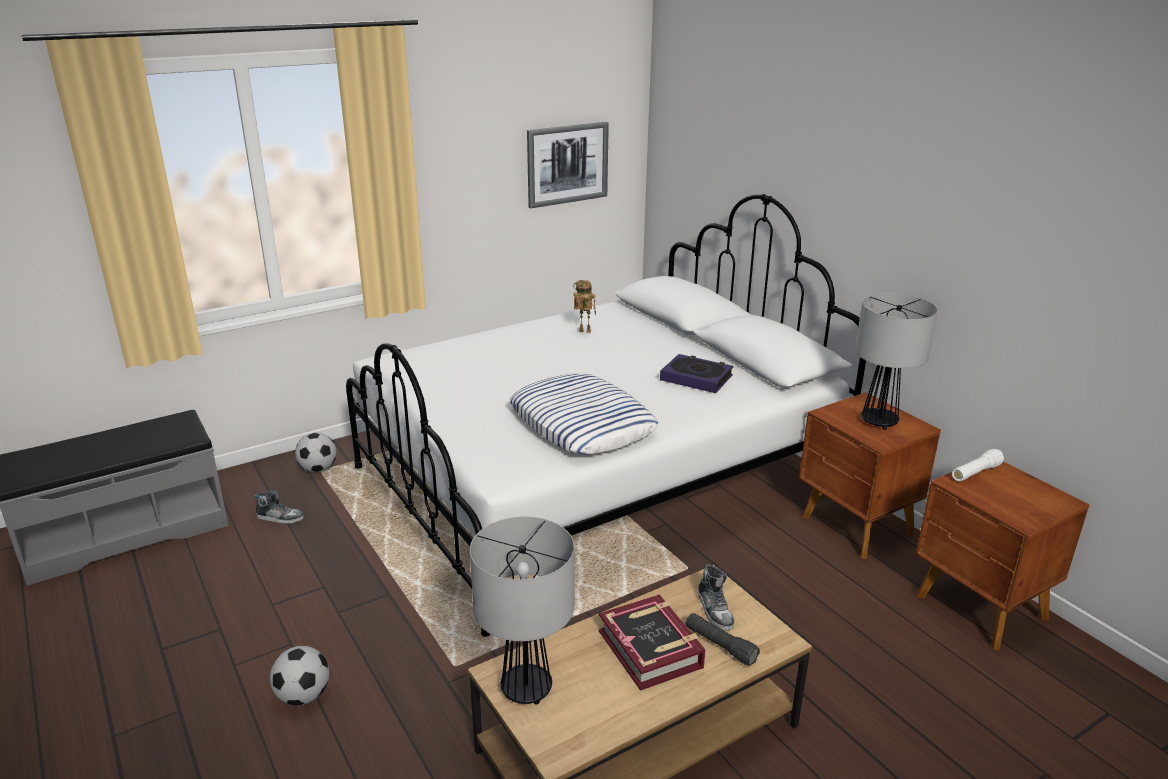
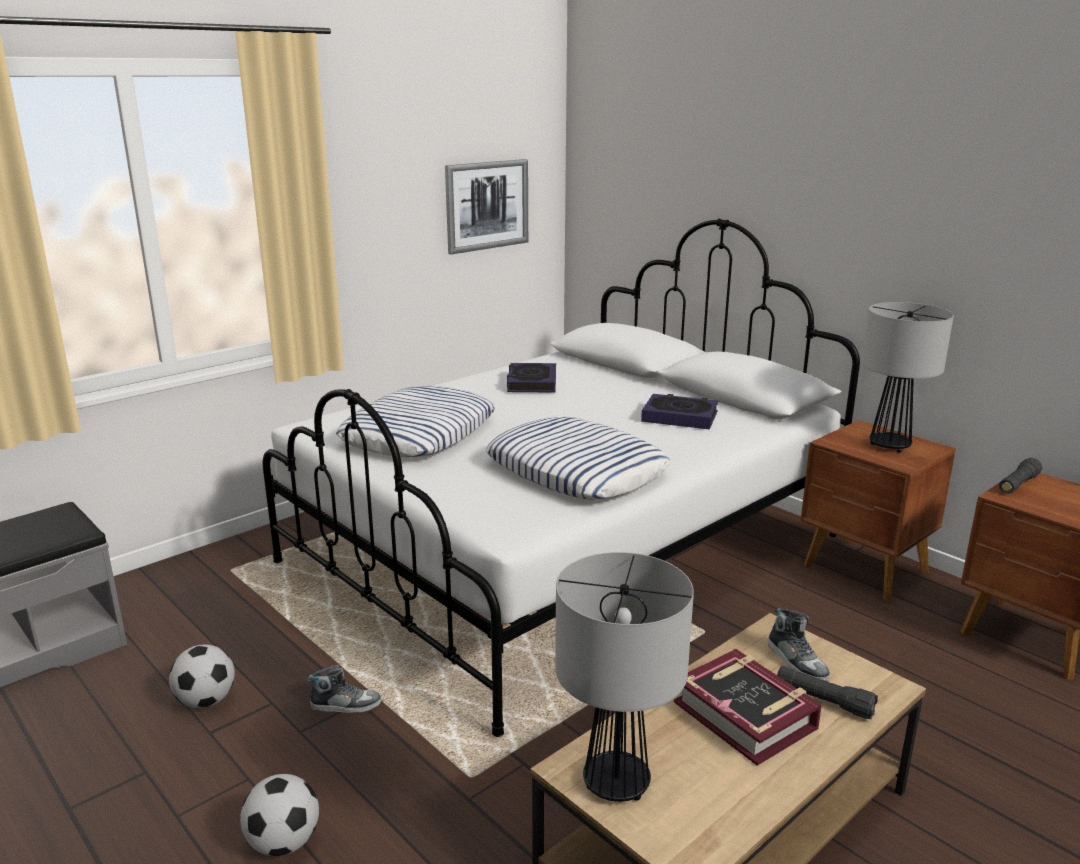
camera: 10 degrees left, 5 degrees down
shoe [254,489,304,524] -> shoe moved to [308,665,381,713]
football [295,433,337,472] -> football moved to [169,644,235,708]
toy robot [573,280,596,333] -> book [507,363,556,393]
white flashlight [952,449,1004,481] -> black flashlight [999,458,1042,494]
none -> pillow [336,386,495,457]

